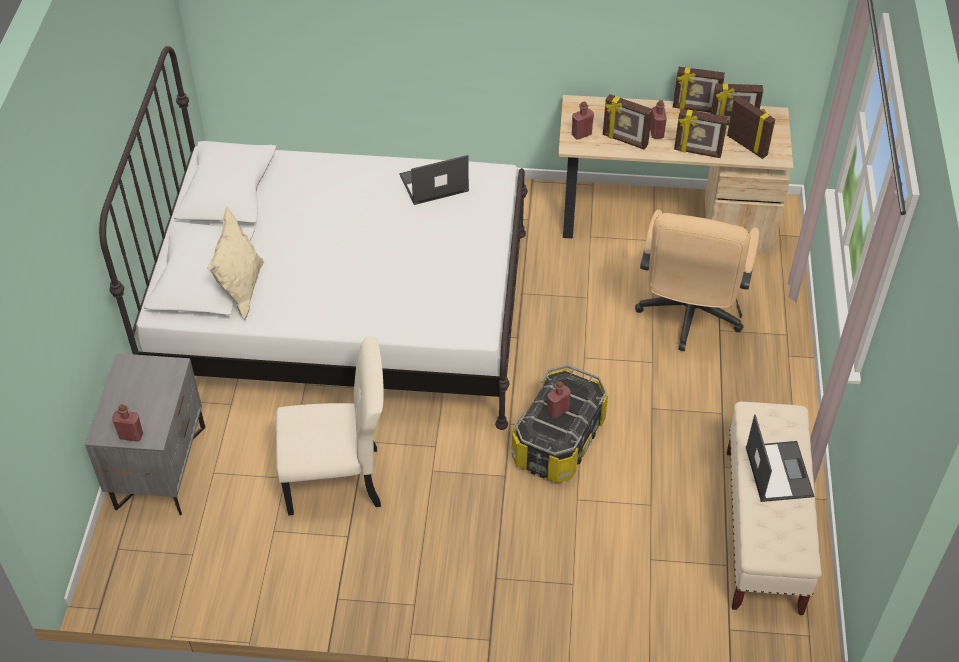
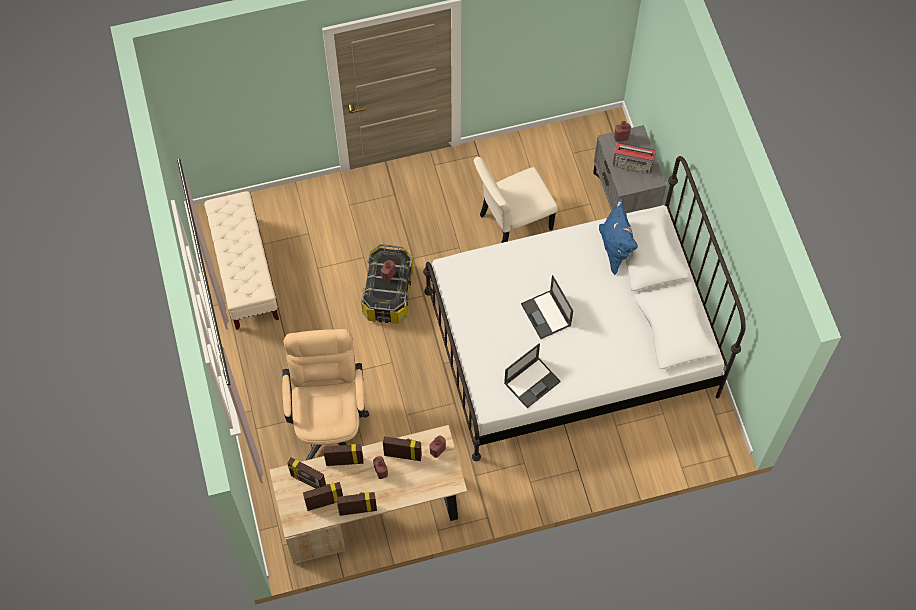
camera: 160 degrees right, 15 degrees up
beige pillow [207,207,264,320] -> blue pillow [599,198,638,275]
laptop [746,414,814,502] -> laptop moved to [521,275,573,339]
none -> radio [613,143,656,174]

